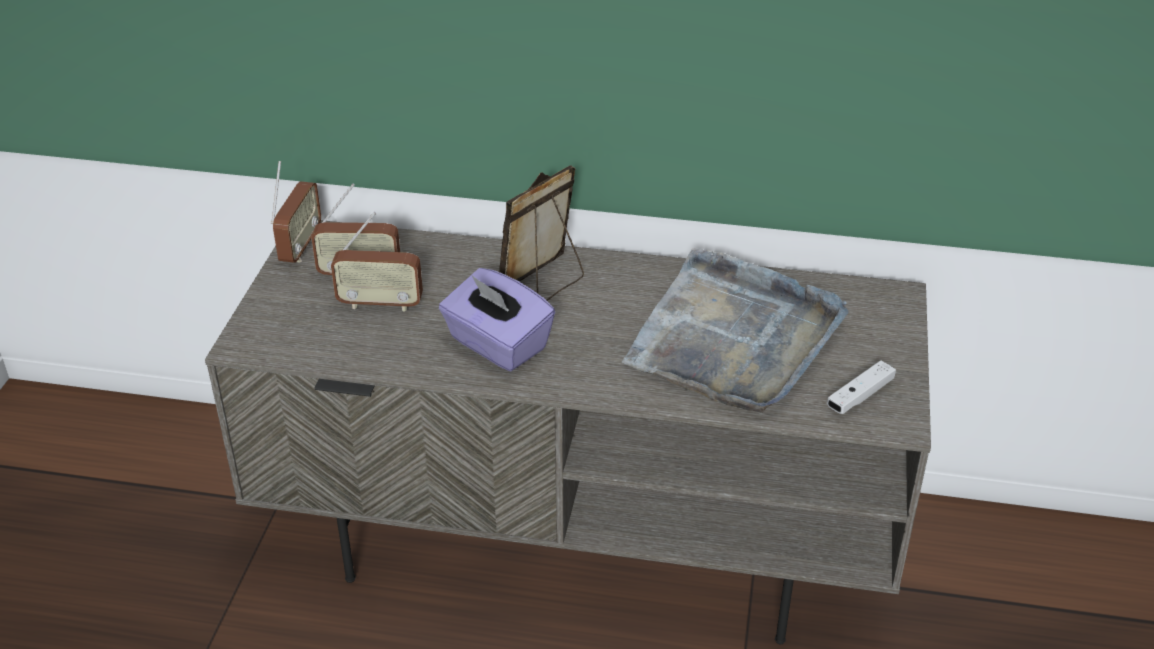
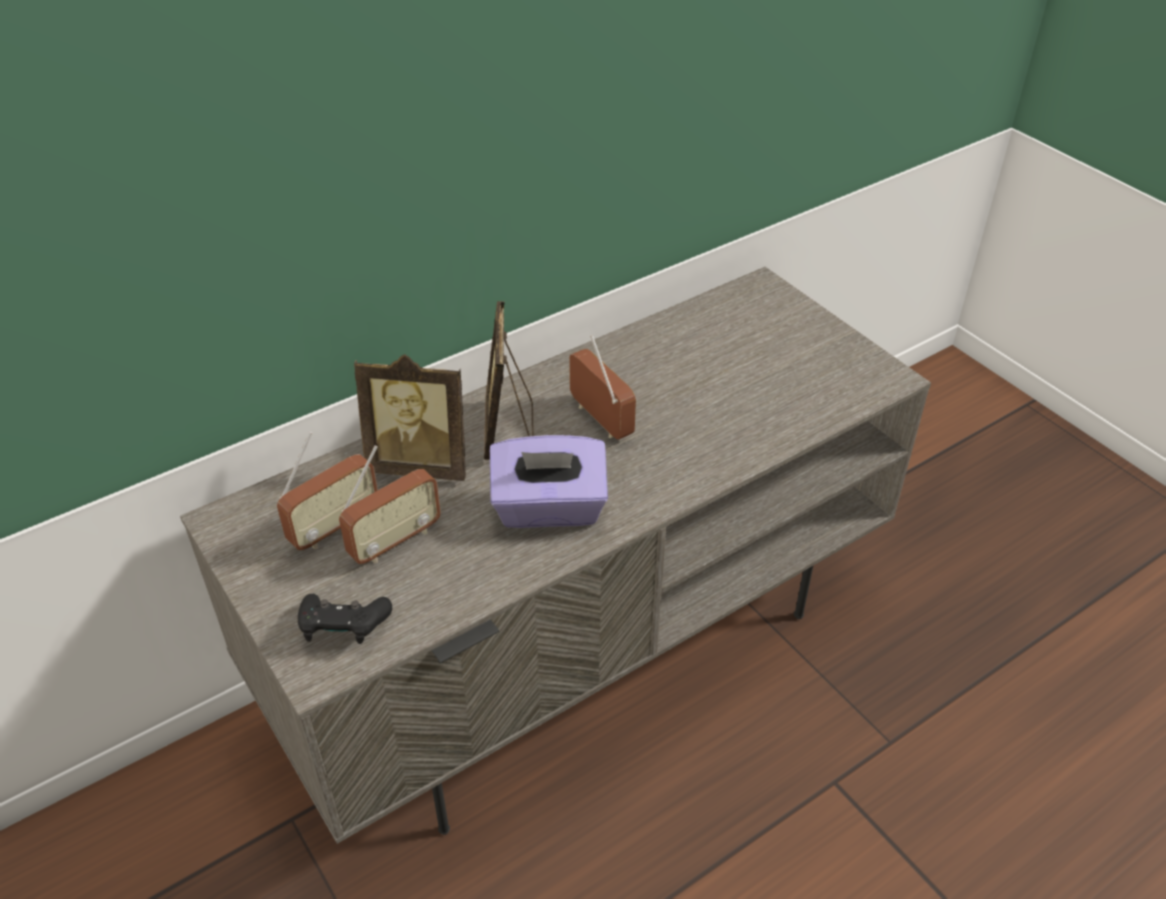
camera: 45 degrees left, 5 degrees up
radio [271,161,321,263] -> radio moved to [569,335,636,439]
grey tray [622,248,849,413] -> none
white game controller [827,360,896,414] -> none
none -> black game controller [298,594,392,644]
none -> picture frame [354,354,466,481]

